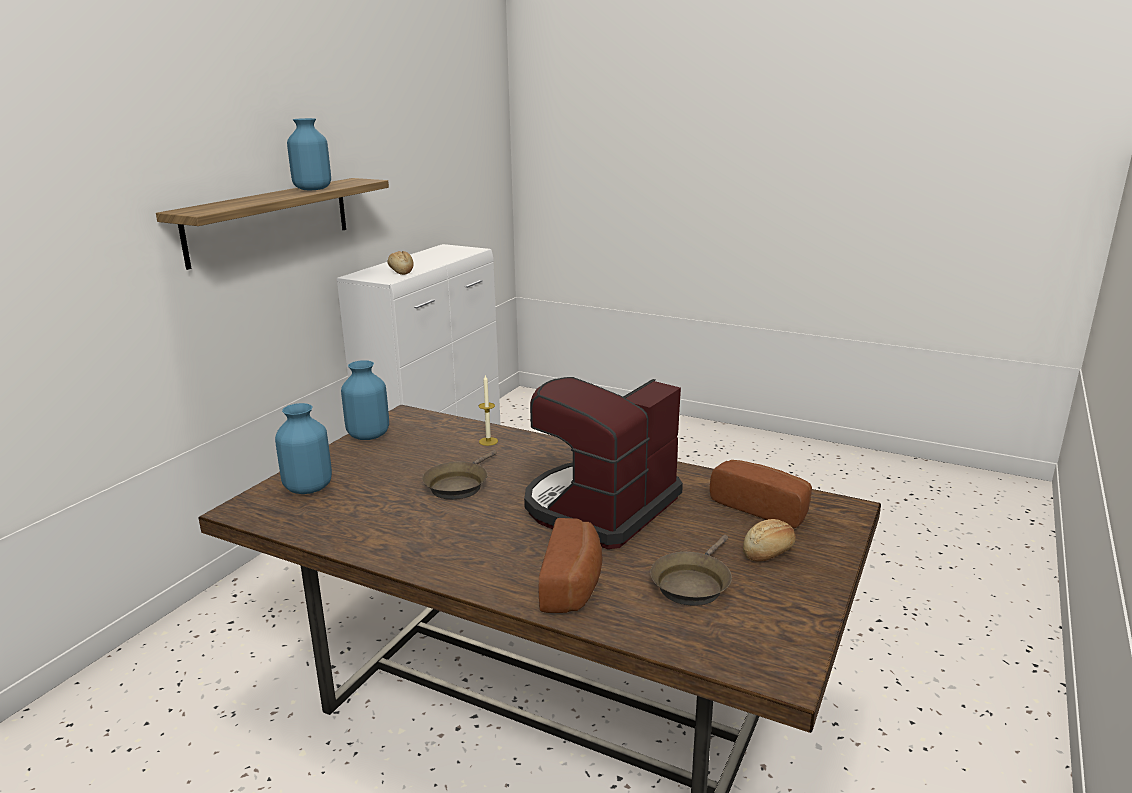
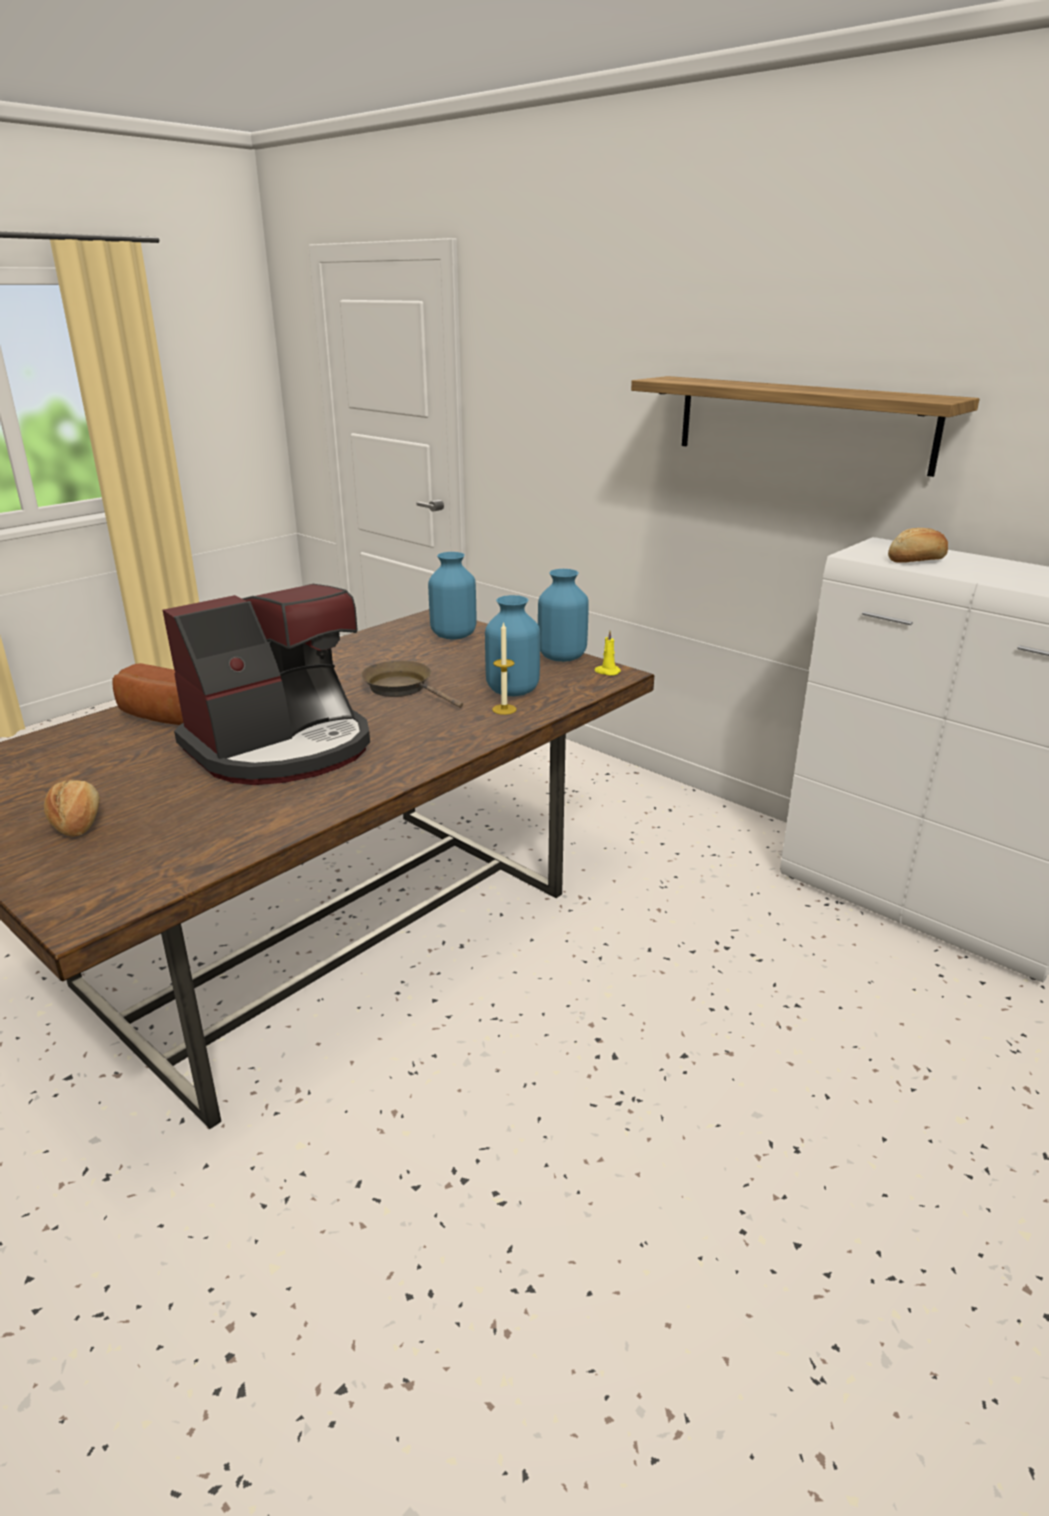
camera: 105 degrees right, 5 degrees up
blue vase [287,118,331,190] -> blue vase moved to [485,595,540,696]
coffee machine [524,377,683,549] -> coffee machine turned 90 degrees clockwise [163,584,370,785]
brown frying pan [650,535,732,606] -> none
bread [710,460,812,528] -> none
none -> yellow candle [594,631,621,675]

